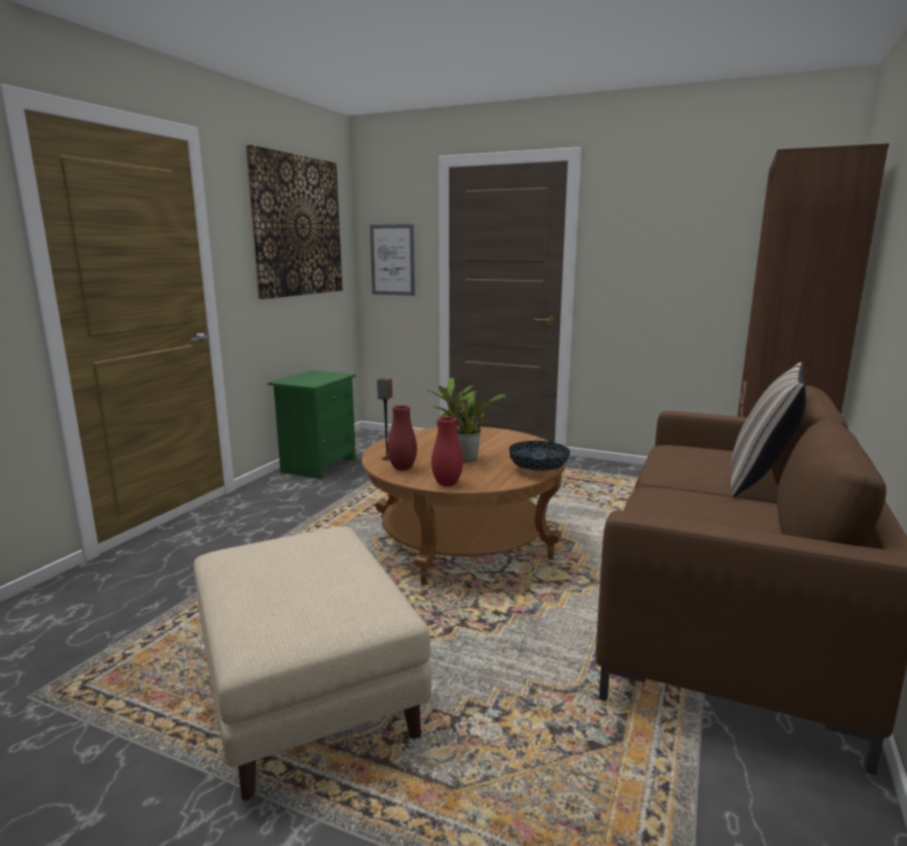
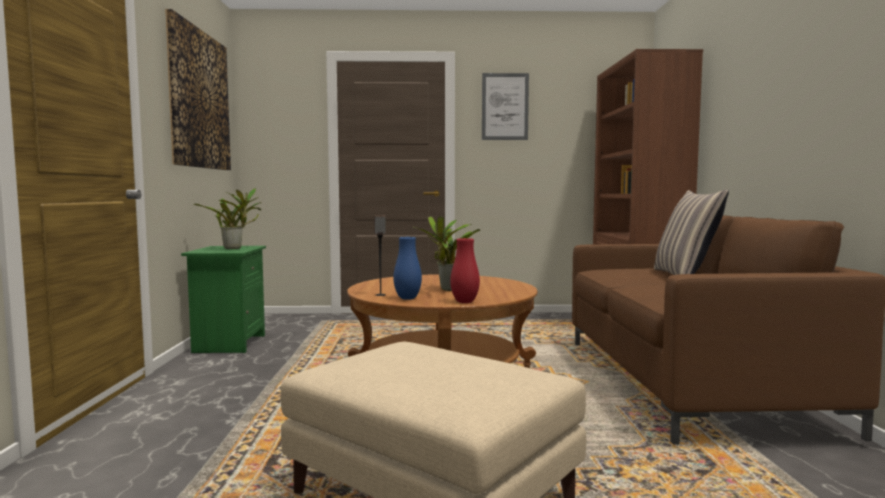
camera: 25 degrees left, 10 degrees down
picture [370,224,415,296] -> picture moved to [482,73,529,140]
red vase [387,405,417,471] -> blue vase [393,237,422,300]
bowl [509,441,570,471] -> none
none -> potted plant [194,188,262,249]

